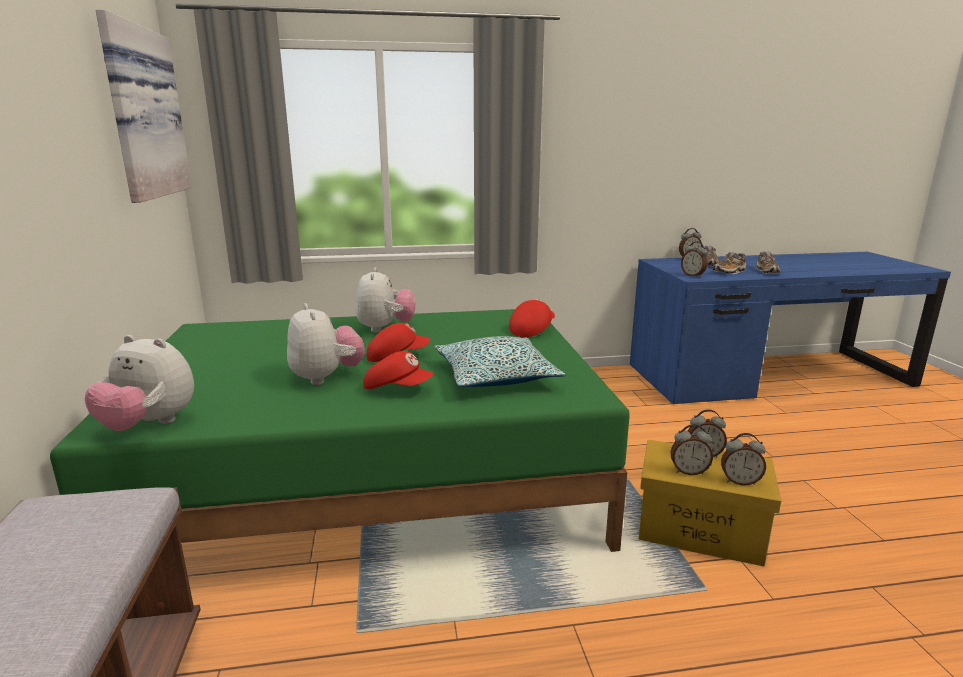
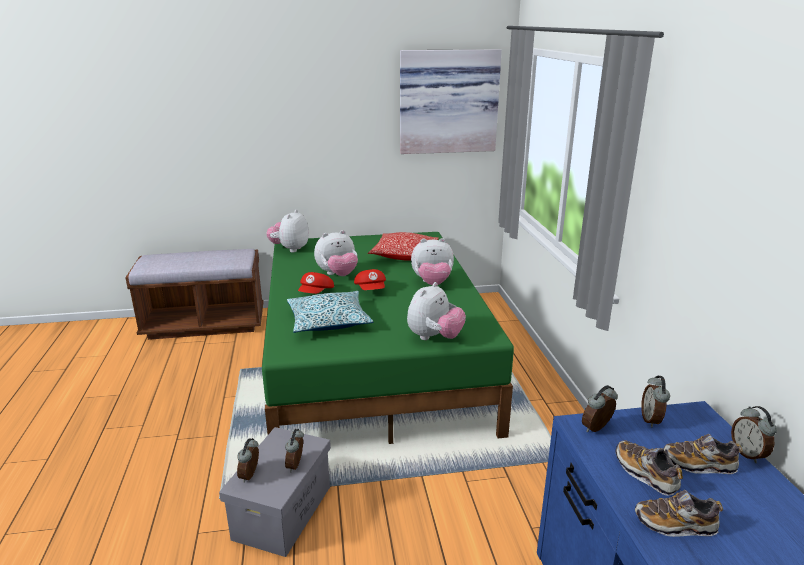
camera: 90 degrees right, 5 degrees up
red cap [509,299,555,337] -> plush toy [407,282,466,340]
yellow storage box [639,440,781,566] -> grey storage box [219,427,331,557]
alarm clock [671,424,713,475] -> alarm clock moved to [641,376,670,427]
none -> pillow [368,232,439,261]

